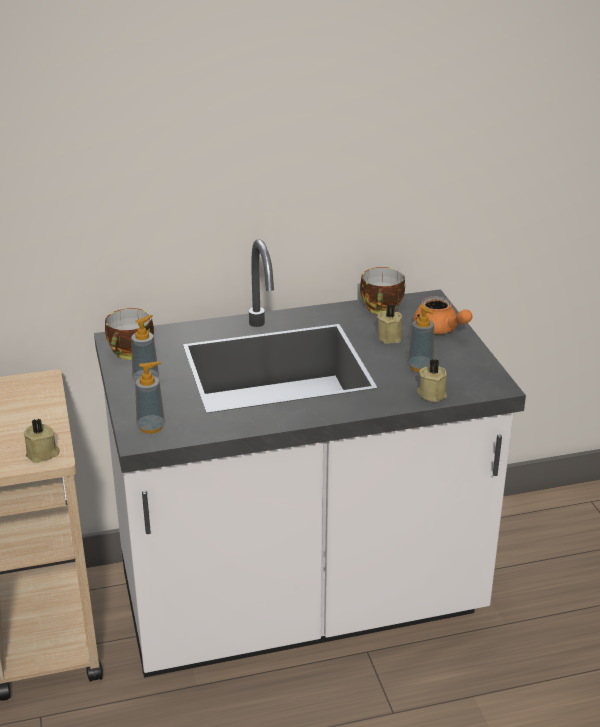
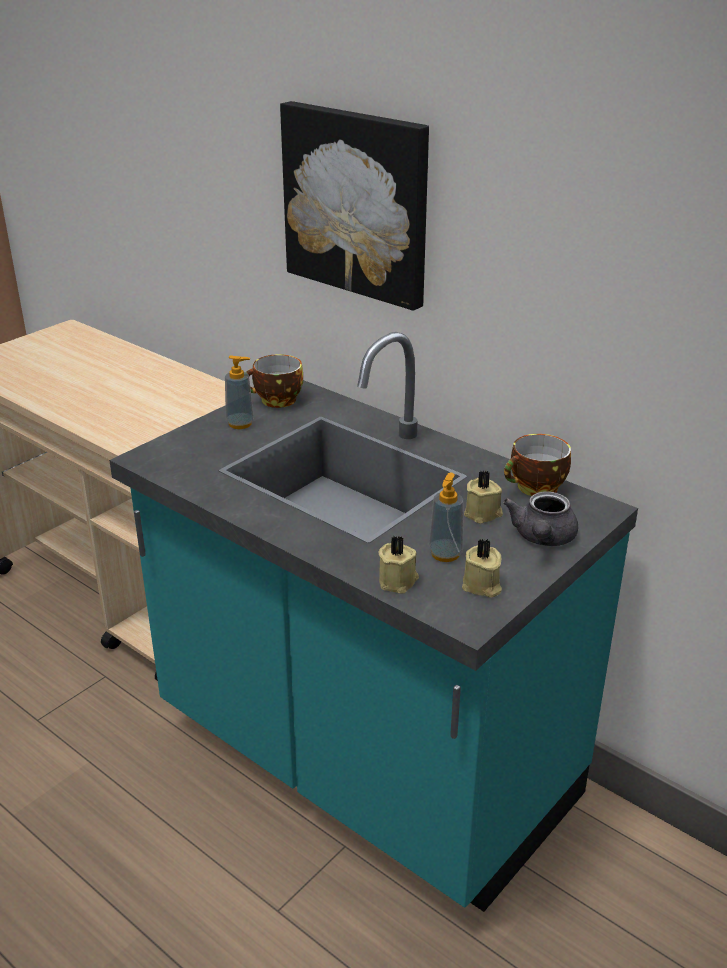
camera: 55 degrees right, 0 degrees up
beige candle [24,418,60,463] -> beige candle moved to [462,539,502,598]
white counter [94,239,526,678] -> turquoise counter [109,332,638,912]
soap dispenser [135,362,165,434] -> none
orange teapot [413,296,472,334] -> grey teapot [503,491,578,546]
none -> picture [280,101,429,311]

